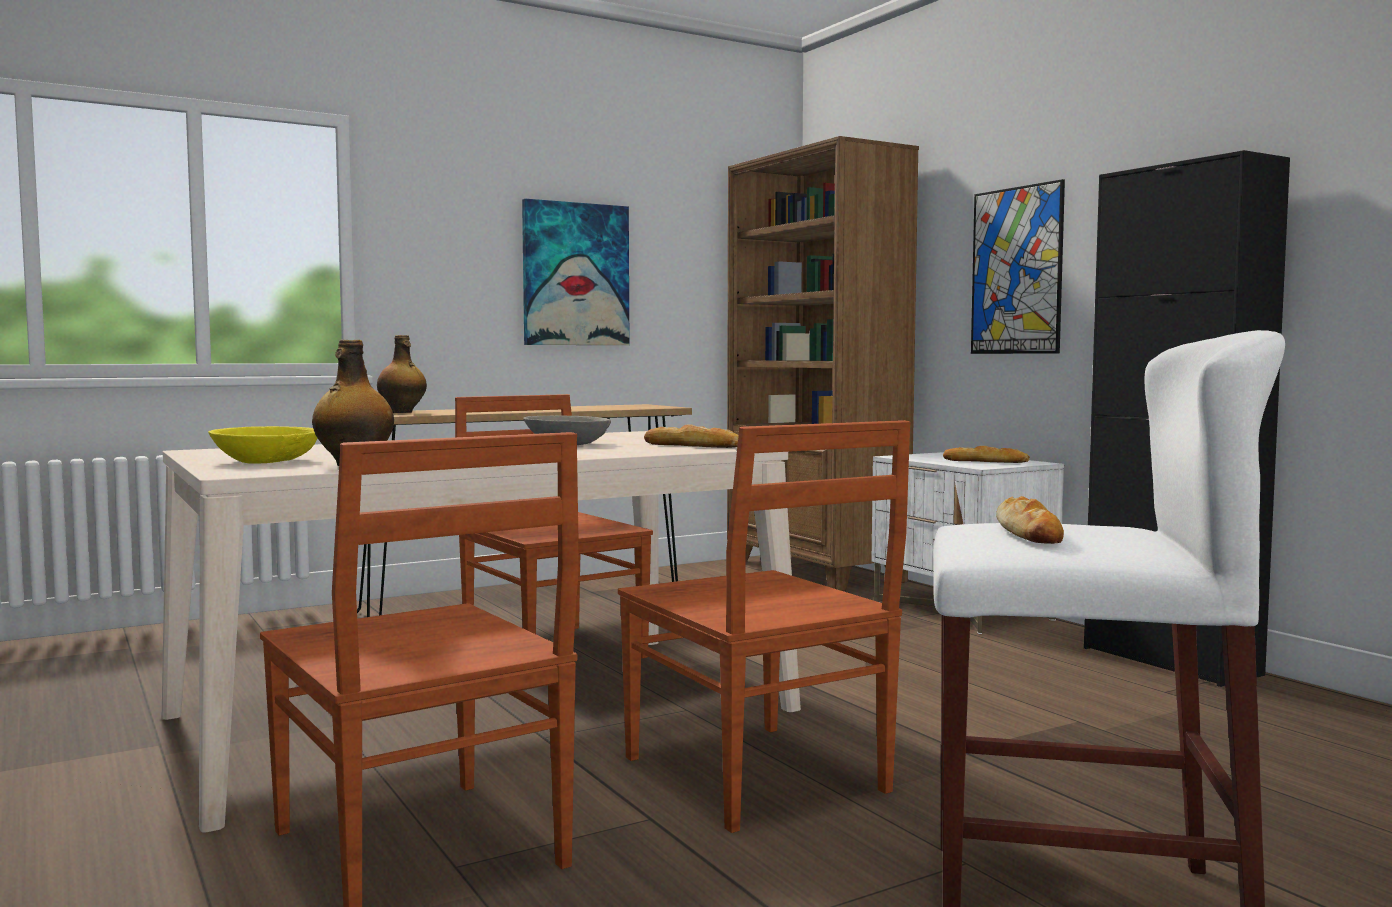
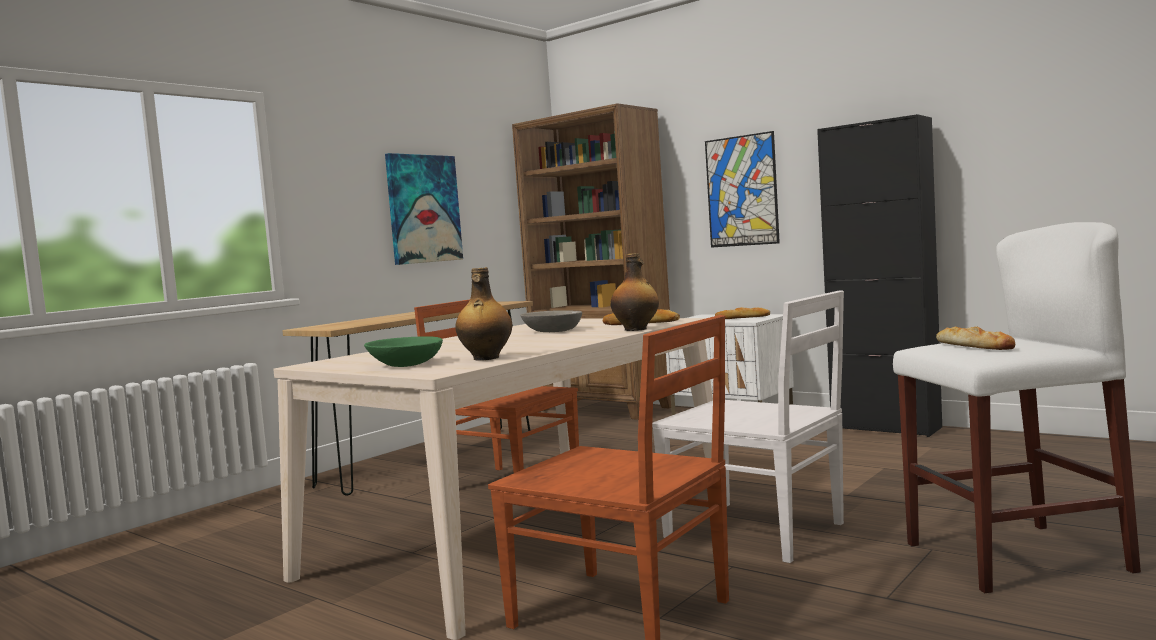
camera: 20 degrees left, 0 degrees up
yellow bowl [208,426,317,464] -> green bowl [364,336,443,367]
bottle [377,335,427,413] -> bottle moved to [611,253,659,331]
brown chair [618,420,911,833] -> white chair [652,290,844,563]

